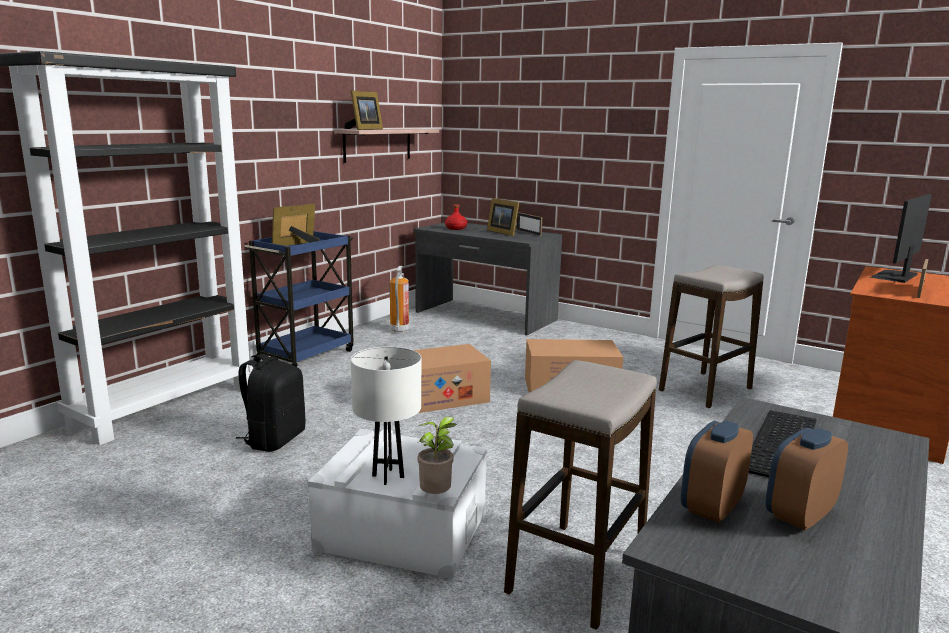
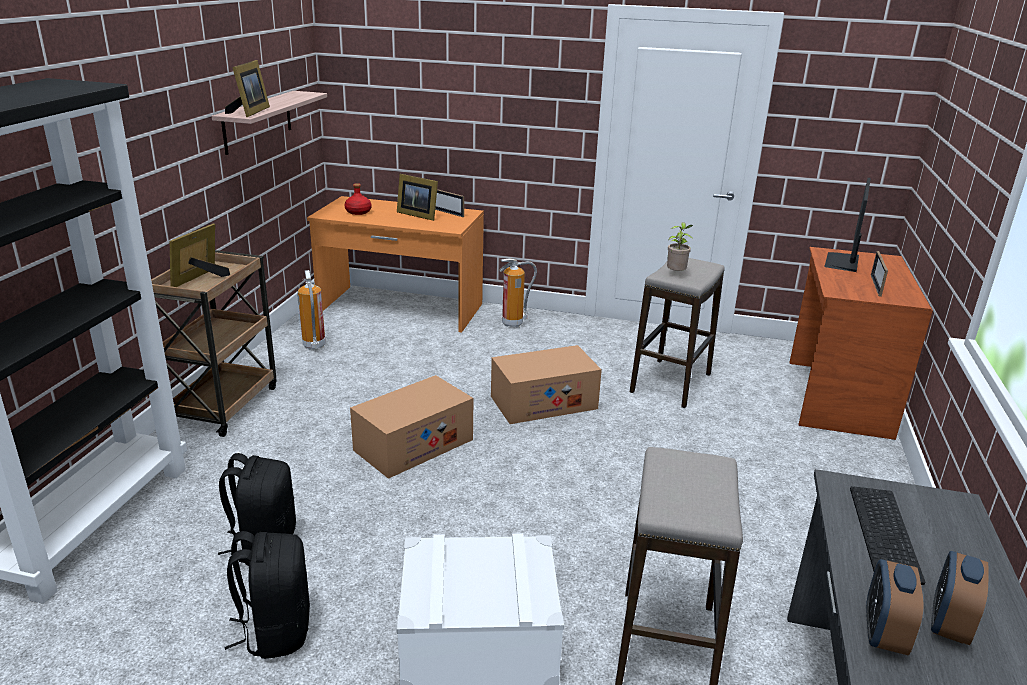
camera: 20 degrees left, 10 degrees up
blue cart [245,231,354,367] -> brown cart [151,250,277,437]
white table lamp [351,347,421,485] -> none
grey desk [413,223,562,335] -> orange desk [307,196,484,332]
potted plant [418,416,457,494] -> potted plant moved to [667,222,693,271]
none -> black backpack [224,531,310,659]
none -> fire extinguisher [499,258,537,327]

